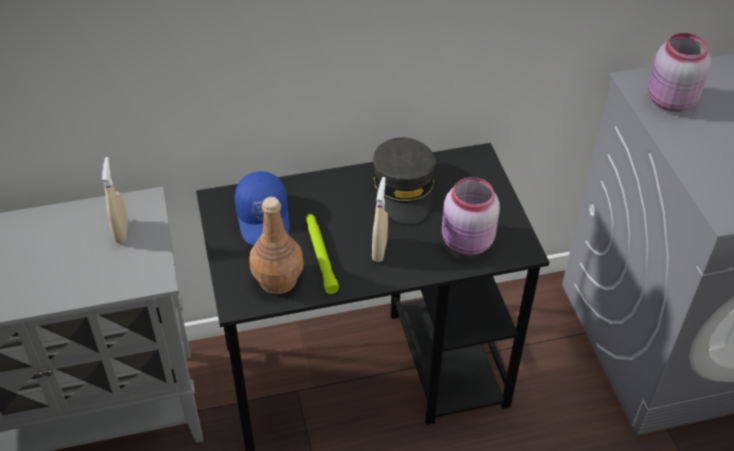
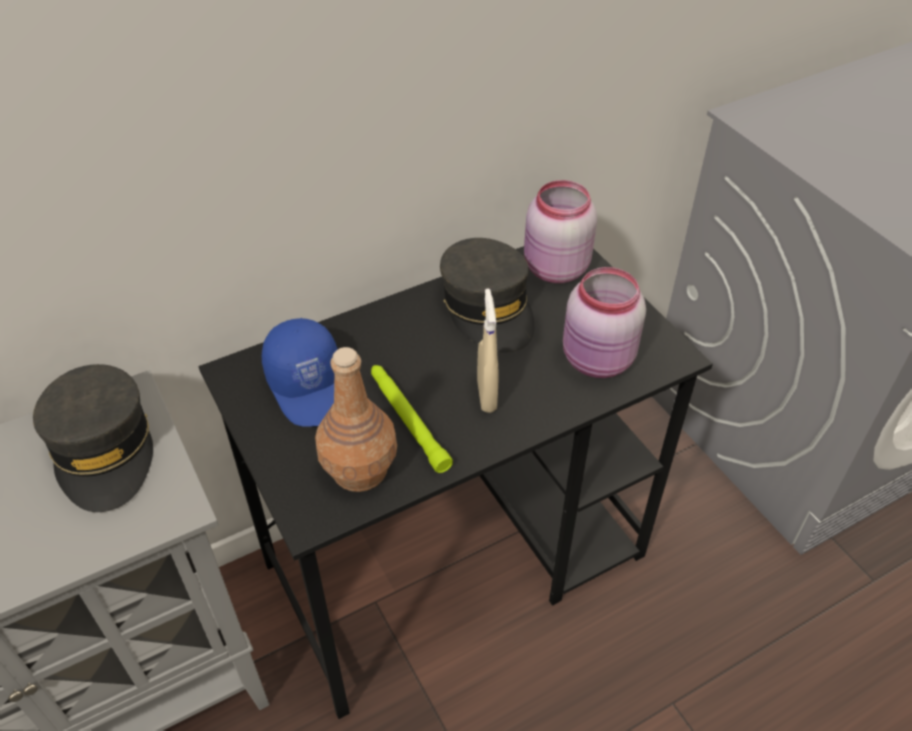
camera: 15 degrees left, 0 degrees up
beige spray bottle [102,157,128,243] -> grey cap [33,364,153,512]
pink jar [648,33,711,112] -> pink jar moved to [524,180,597,283]

